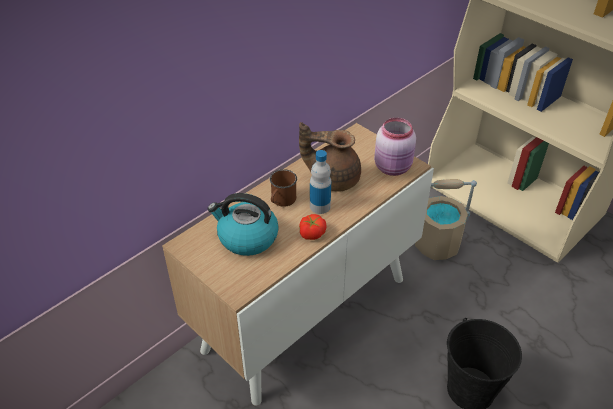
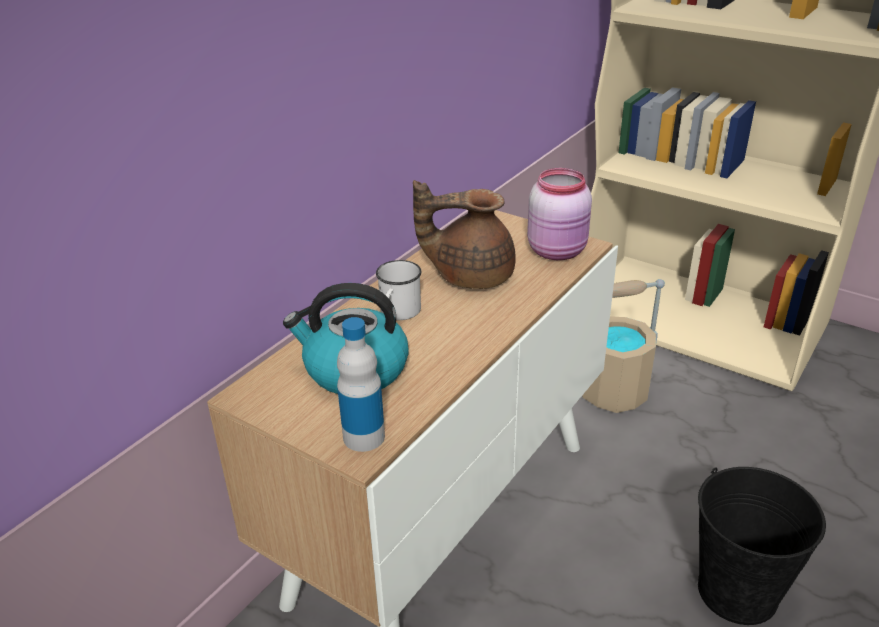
camera: 10 degrees left, 10 degrees down
brown mug [270,169,297,207] -> white mug [376,260,421,320]
tomato [299,214,327,240] -> none
bottle [310,150,331,214] -> bottle moved to [337,317,385,452]

